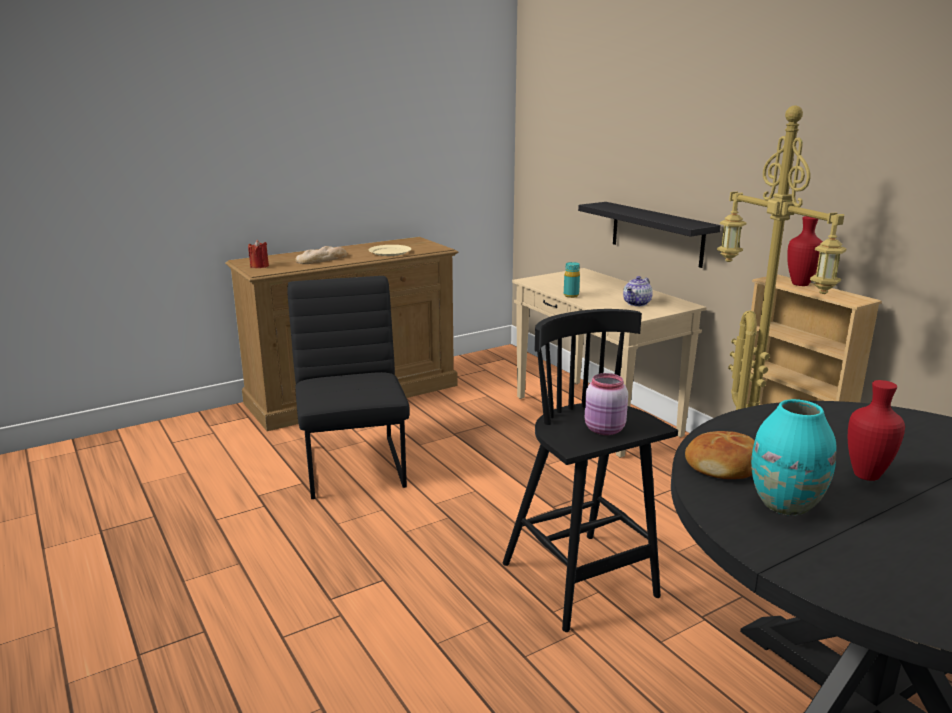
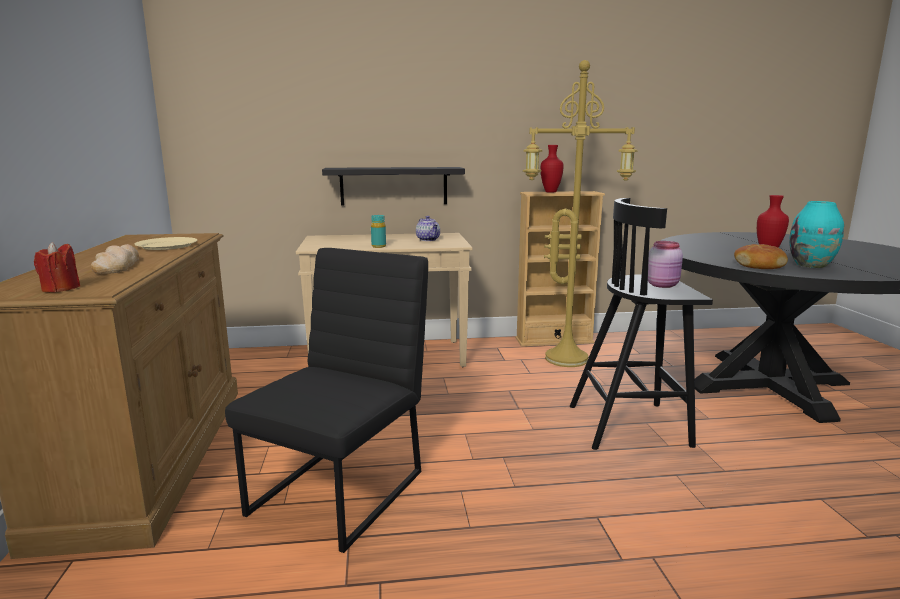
camera: 65 degrees left, 5 degrees down
black chair [287,276,410,499] -> black chair turned 105 degrees clockwise [225,248,428,553]

